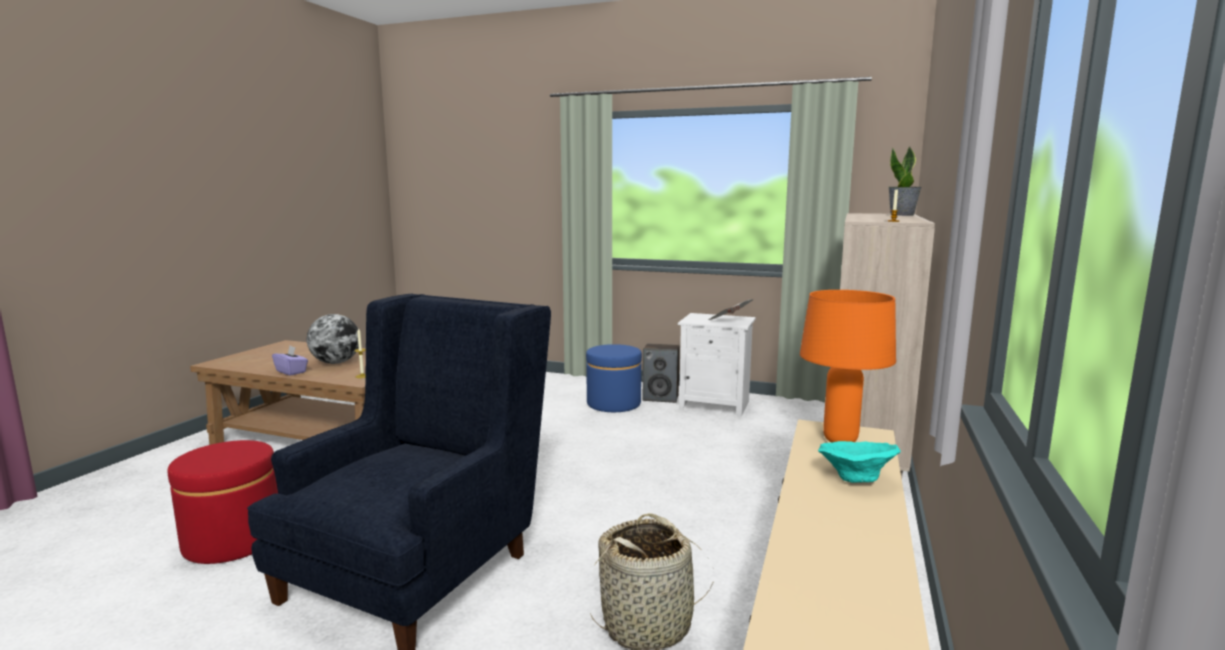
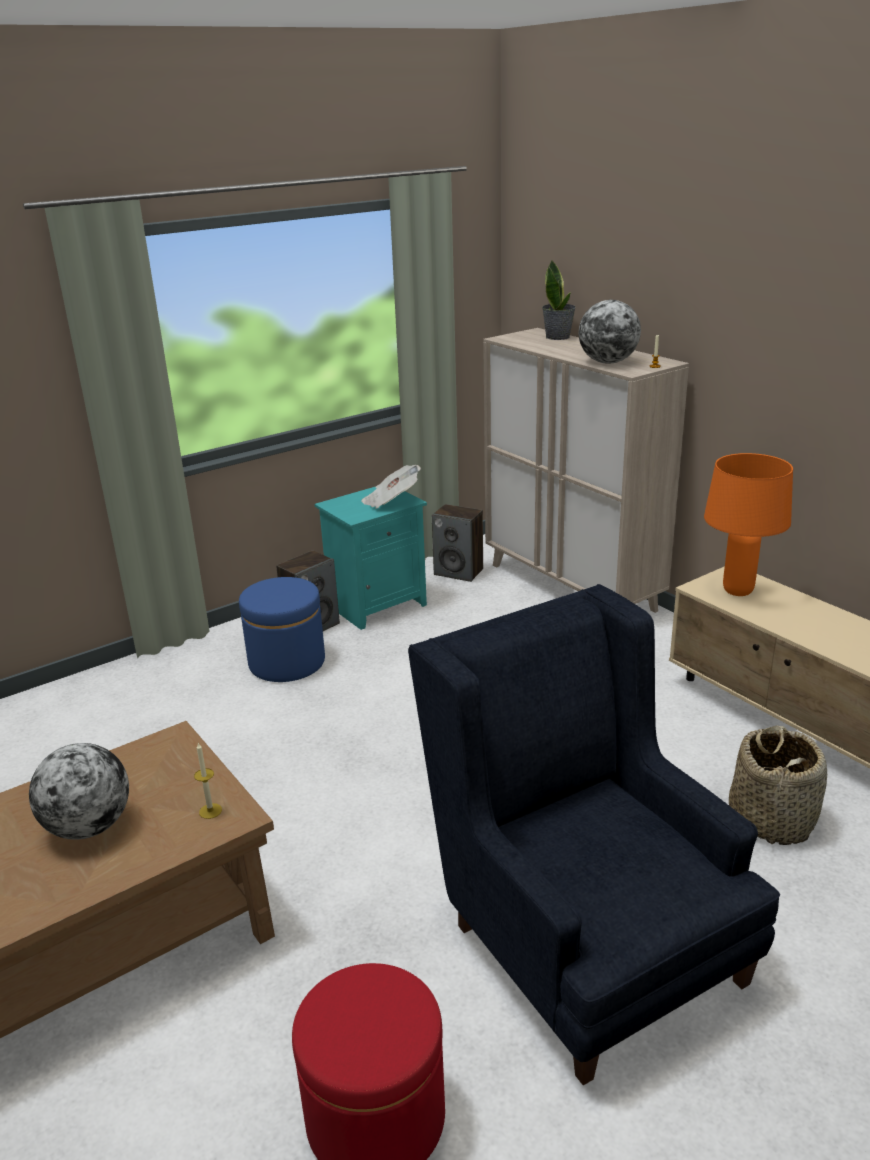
camera: 55 degrees left, 15 degrees up
purple tissue box [272,346,308,376] -> none
white nightstand [678,313,756,417] -> turquoise nightstand [315,487,427,630]
turquoise bowl [818,441,901,483] -> none
none -> speaker [432,504,483,582]
none -> globe [579,300,641,364]

